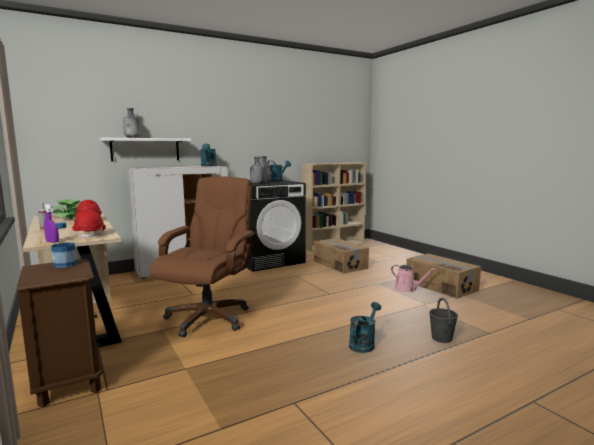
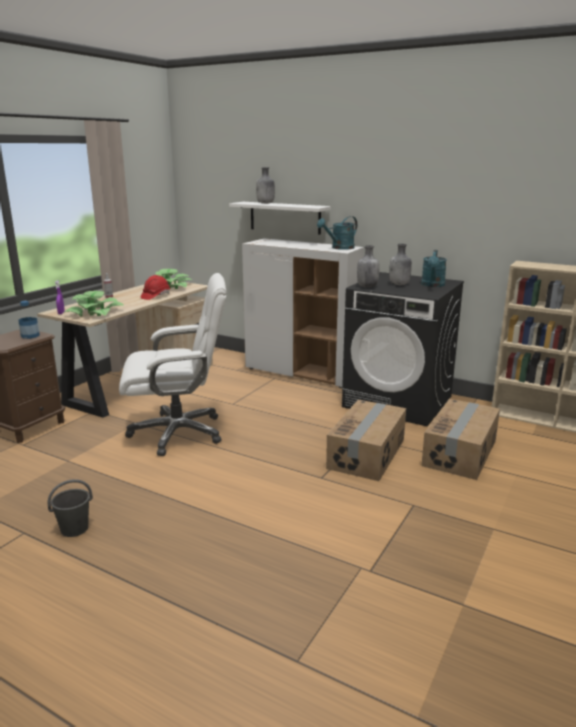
camera: 60 degrees right, 10 degrees up
red hard hat [72,210,106,239] -> potted plant [65,291,125,316]
brown office chair [150,176,255,337] -> white office chair [119,273,226,456]
turquoise watering can [349,302,381,353] -> none
pink watering can [391,265,436,292] -> none
cardboard box [406,254,481,299] -> cardboard box moved to [326,400,406,481]
grey bucket [429,298,458,343] -> grey bucket moved to [48,479,93,537]

